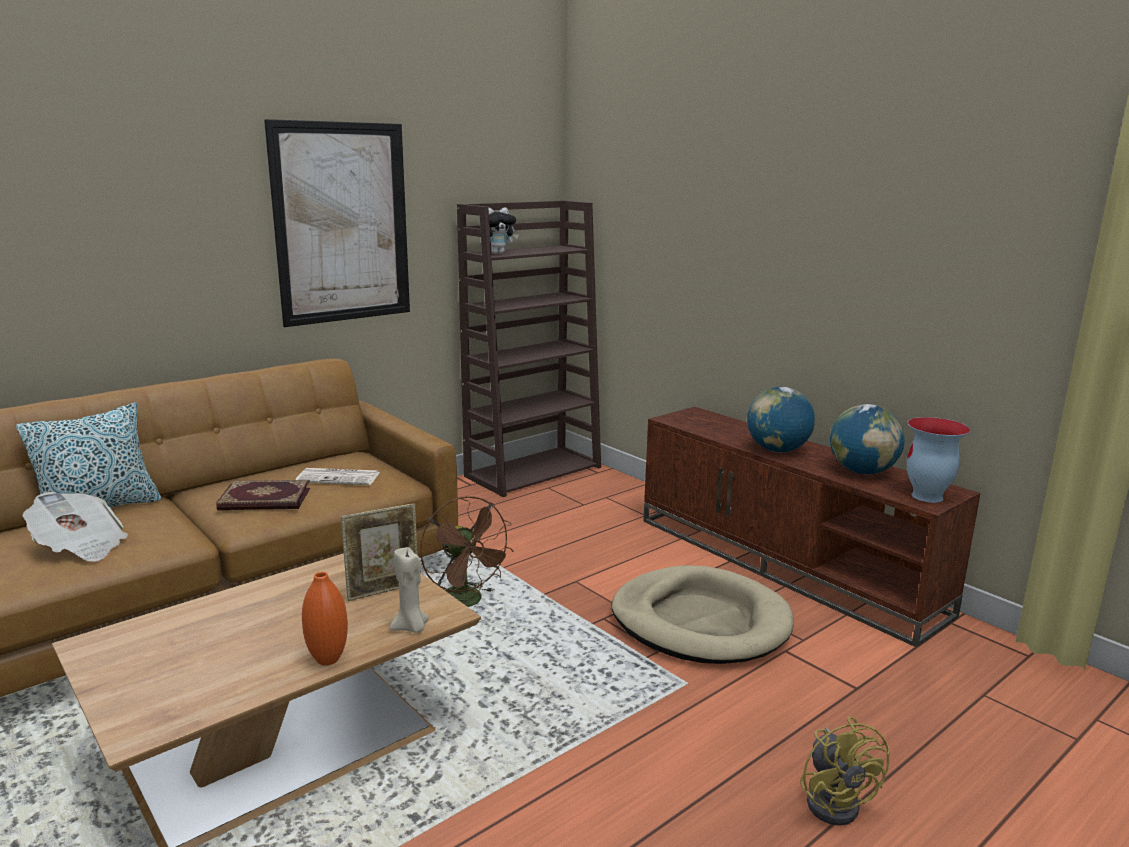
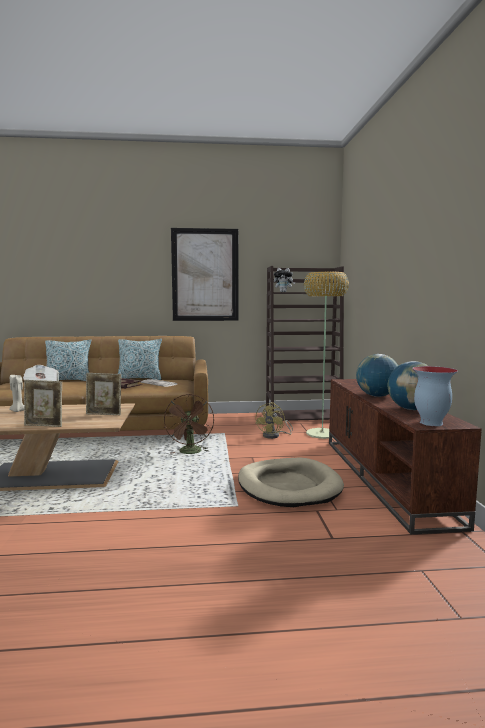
camera: 35 degrees right, 10 degrees down
orange vase [302,572,348,666] -> picture frame [24,380,62,427]
beige candle [390,547,429,633] -> beige candle moved to [9,375,24,412]
yellow fan [800,716,890,826] -> yellow fan moved to [255,402,293,439]
none -> pillow [118,339,162,380]
none -> floor lamp [304,271,349,439]

